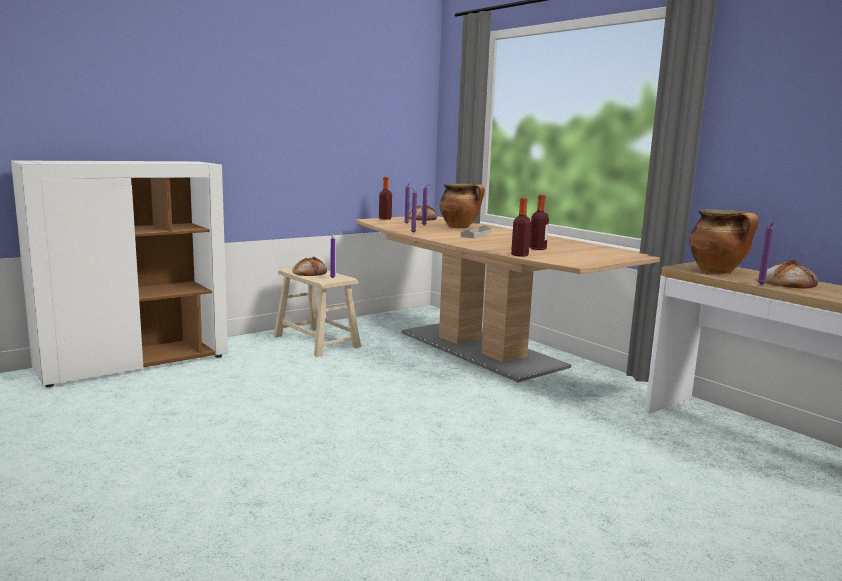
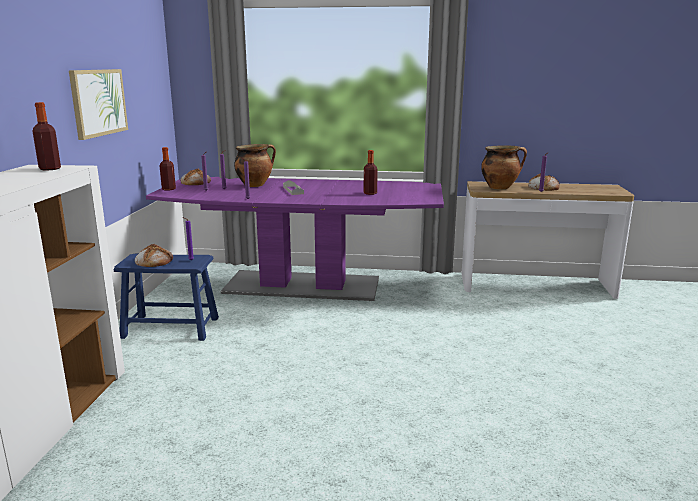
camera: 45 degrees left, 5 degrees up
beige stool [274,268,361,357] -> blue stool [114,254,219,341]
brown dining table [356,216,660,382] -> purple dining table [146,177,444,301]
bottle [511,198,531,257] -> bottle moved to [33,102,61,171]
none -> picture [69,69,128,140]

